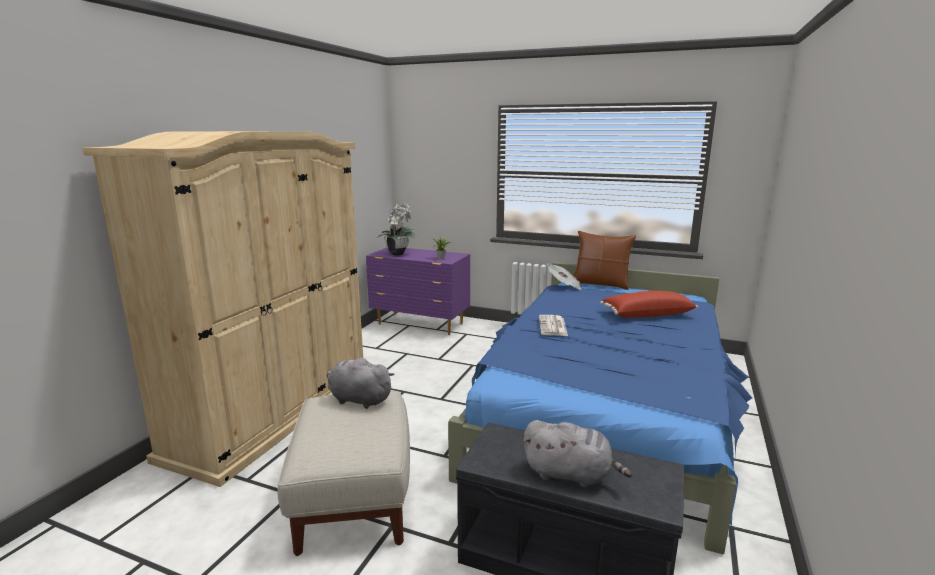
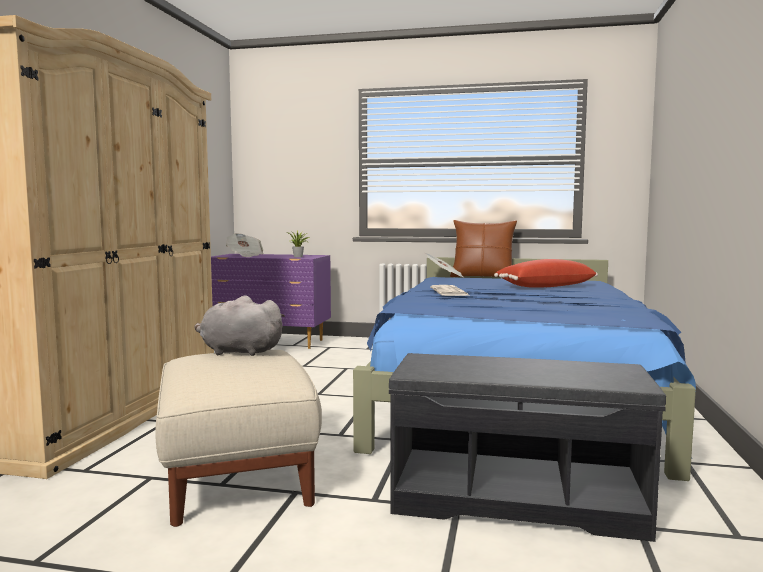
camera: 10 degrees left, 10 degrees down
potted plant [377,202,418,256] -> newspaper [226,233,264,257]
grey plush toy [523,420,632,488] -> none

